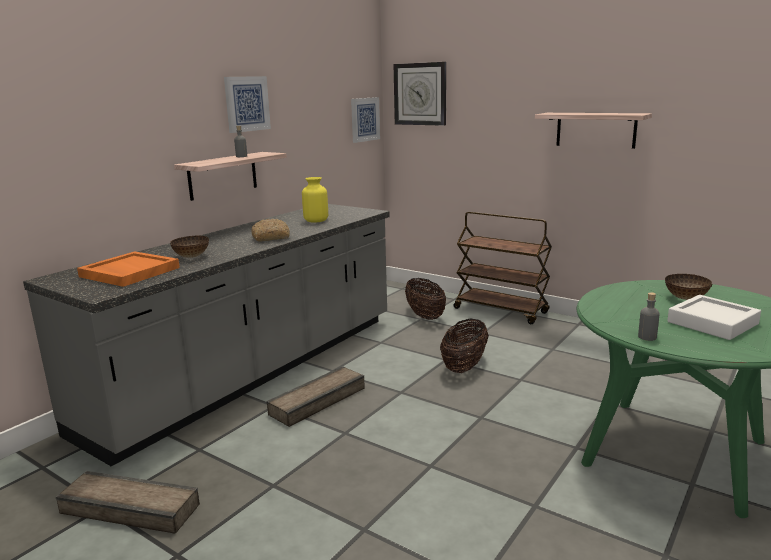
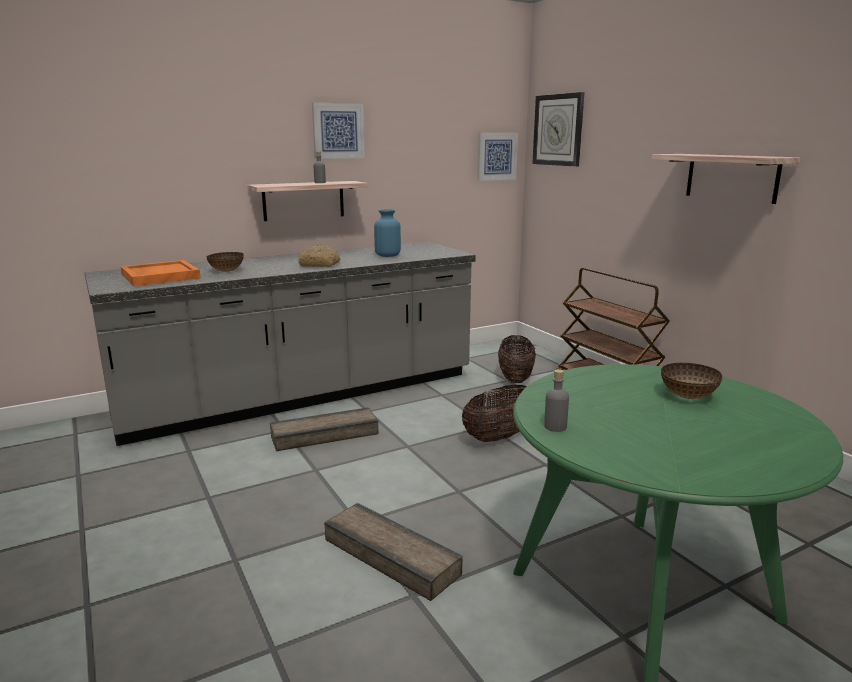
camera: 25 degrees right, 0 degrees up
crate [56,471,200,534] -> crate moved to [324,503,463,601]
yellow vase [302,177,328,222] -> blue vase [374,209,401,257]
white tray [667,295,761,340] -> none

